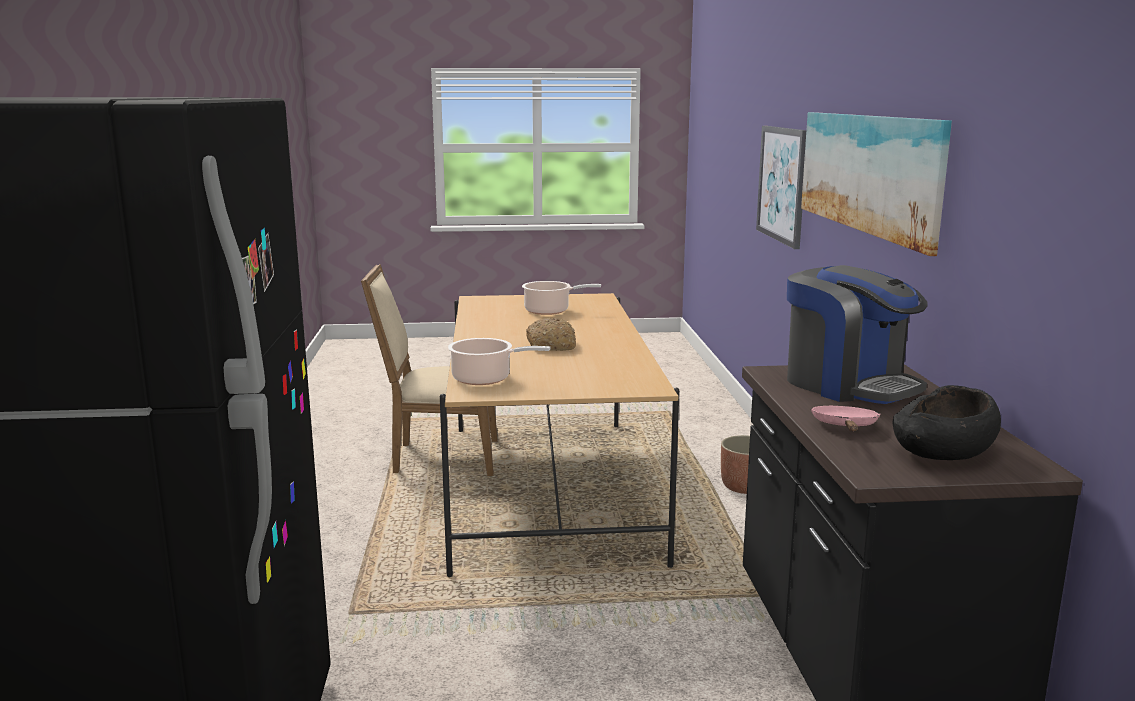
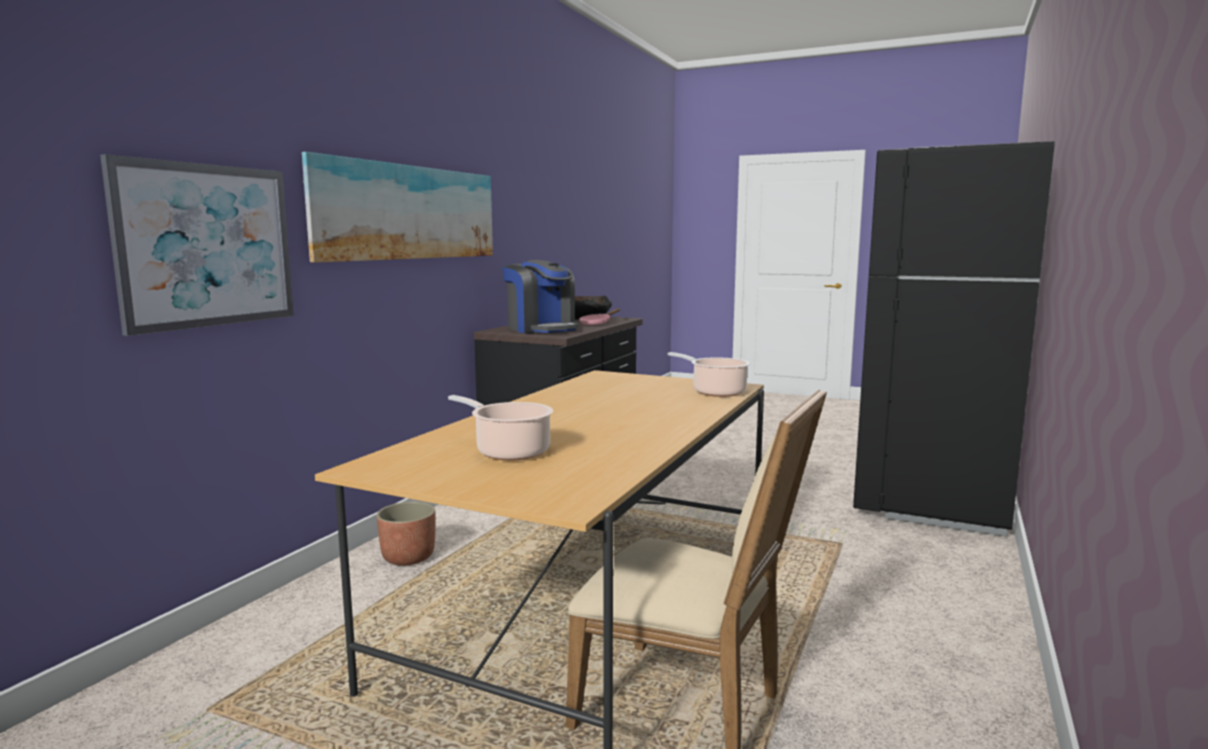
camera: 150 degrees left, 5 degrees down
bread [526,318,576,351] -> none
coffee machine [787,265,928,404] -> coffee machine turned 150 degrees clockwise [502,260,578,333]

